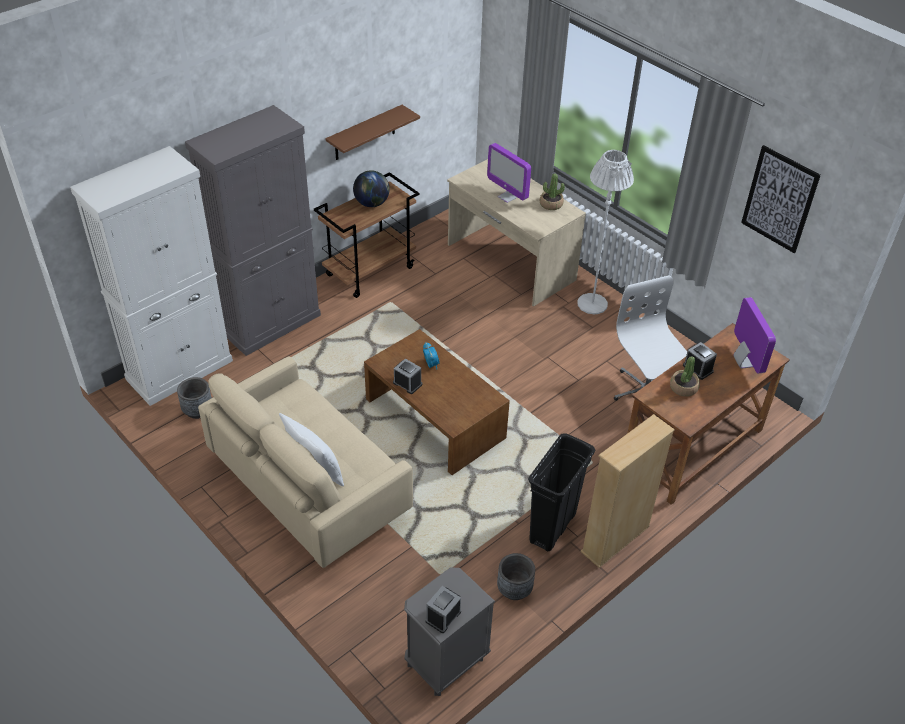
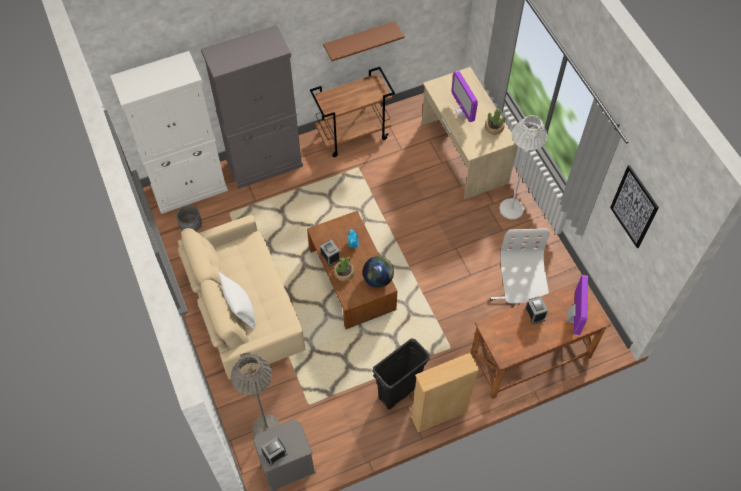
camera: 20 degrees right, 15 degrees up
globe [353,170,390,207] -> globe moved to [363,256,394,288]
grey planter [497,553,535,600] -> none
potted plant [670,356,700,397] -> potted plant moved to [334,257,354,281]
none -> grey floor lamp [231,352,280,435]

